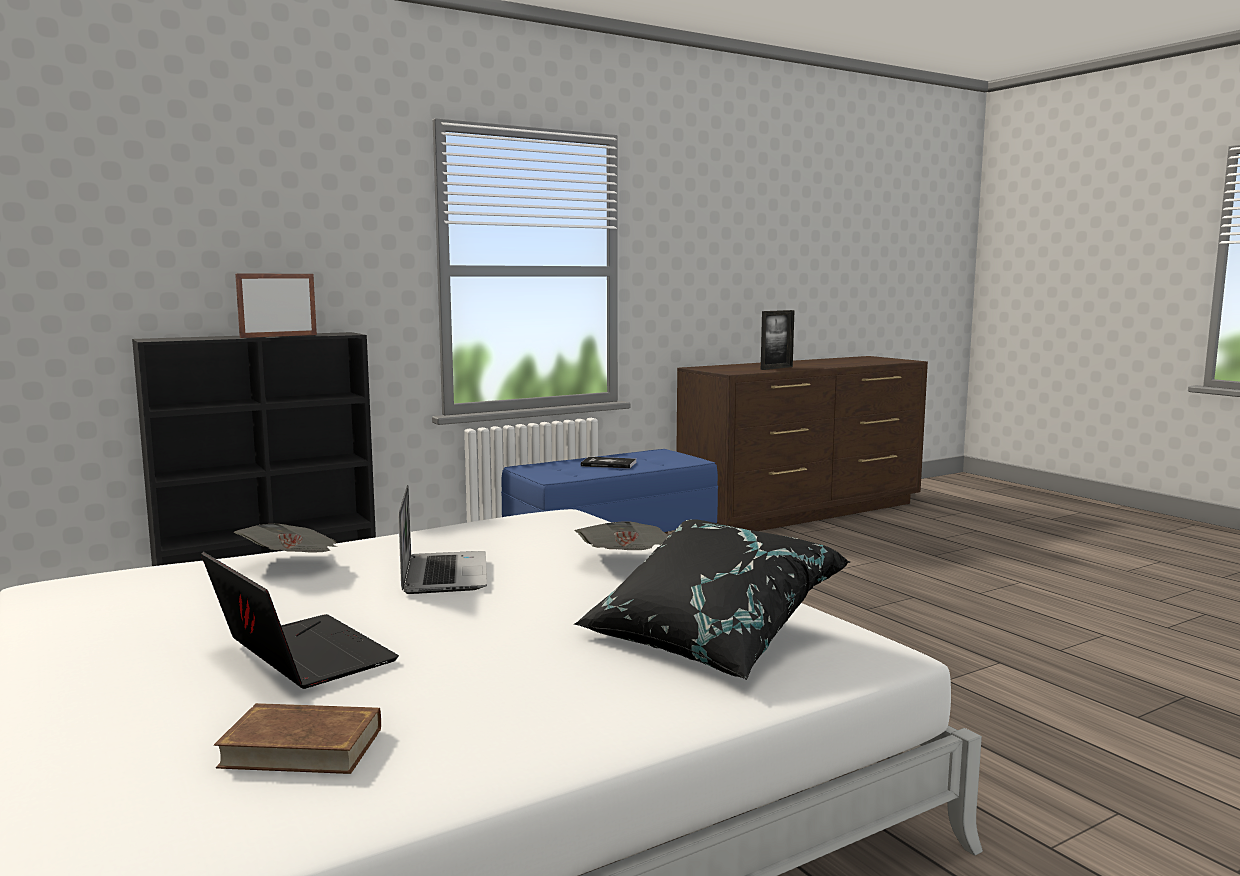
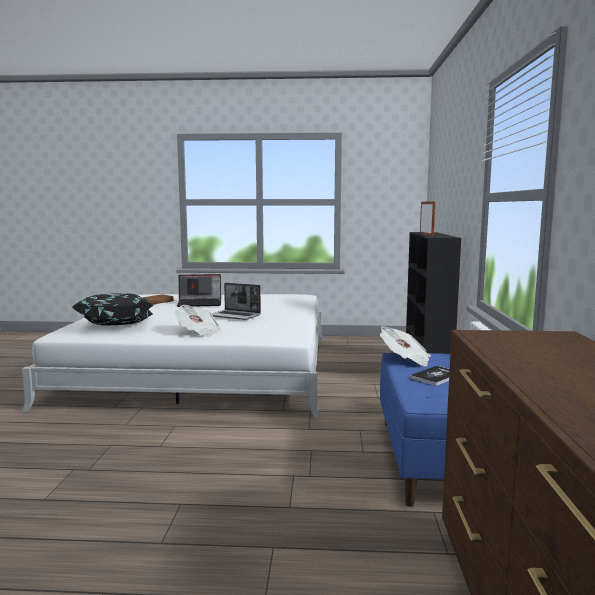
camera: 125 degrees right, 0 degrees up
newspaper [234,524,337,552] -> newspaper moved to [380,326,431,367]
picture frame [761,310,794,370] -> none

